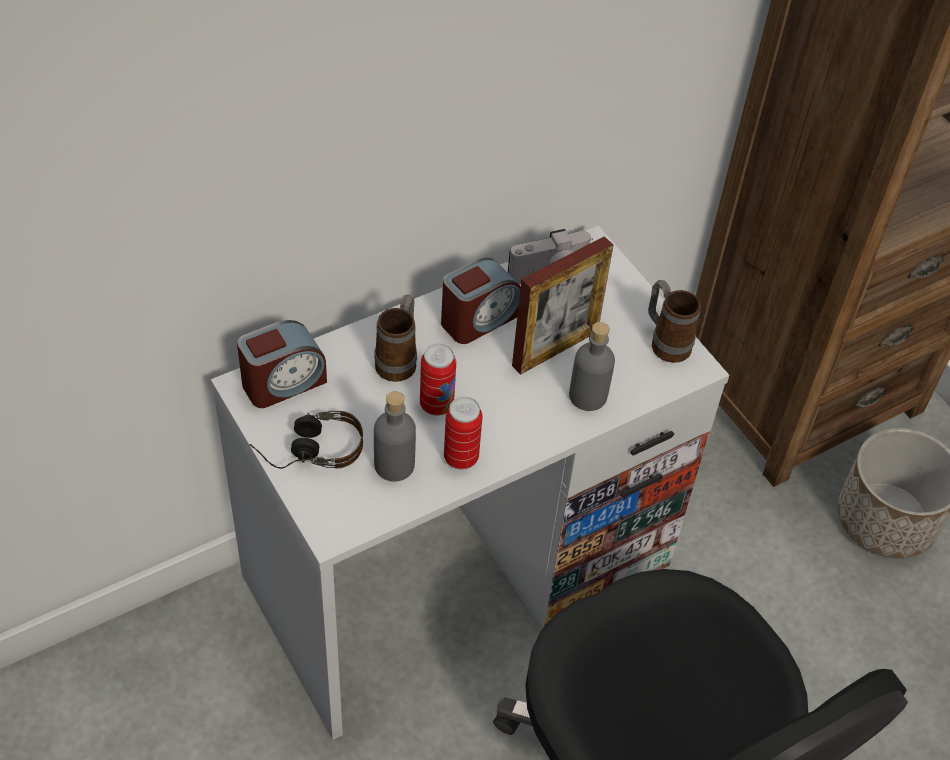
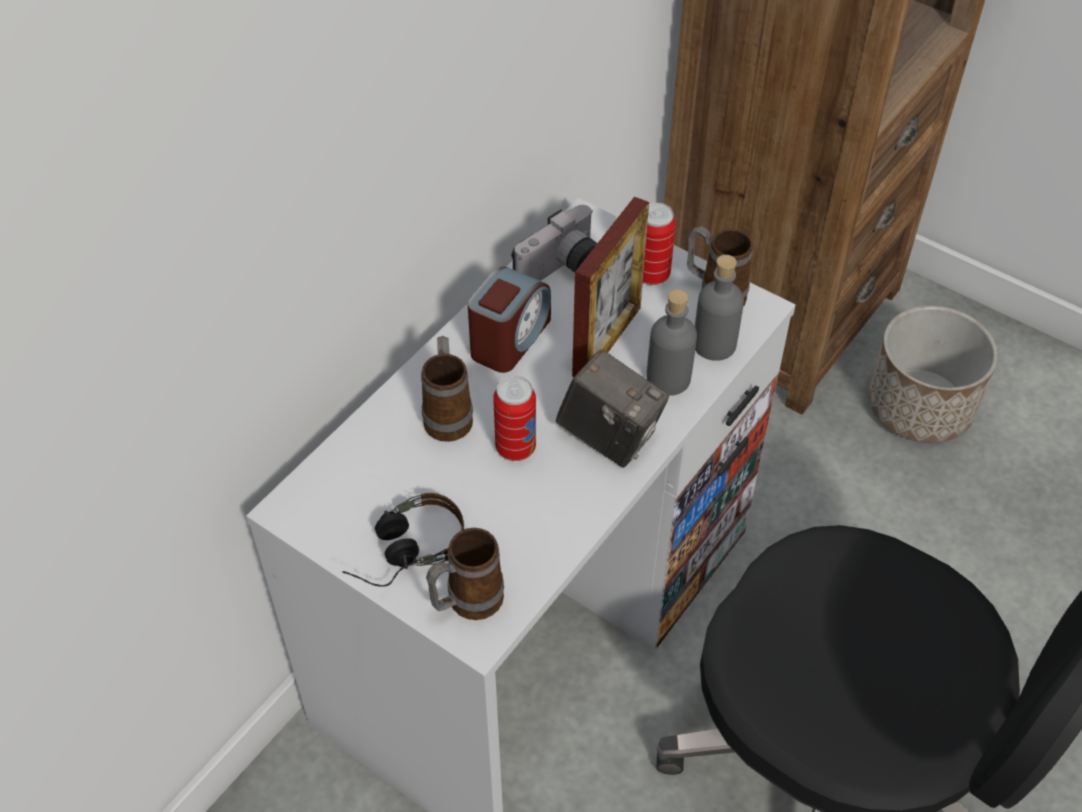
camera: 20 degrees left, 0 degrees up
alarm clock [237,320,327,408] -> none
grey bottle [374,391,416,482] -> grey bottle moved to [695,255,744,361]
can [444,397,482,469] -> can moved to [643,203,676,285]
none -> mug [426,528,504,620]
none -> camera [556,350,669,468]

